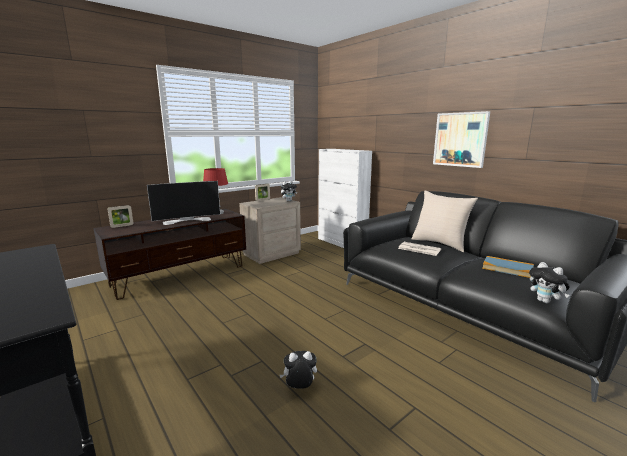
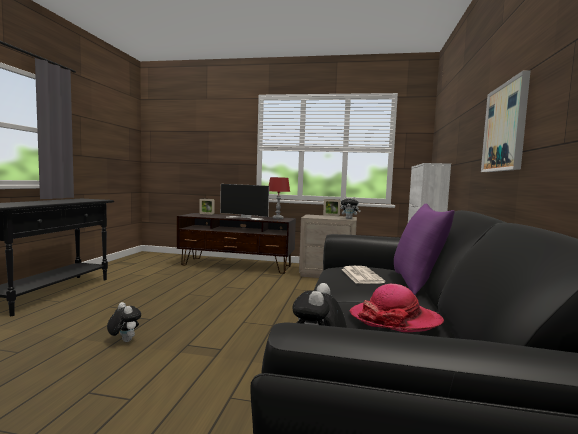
camera: 50 degrees right, 10 degrees down
beige pillow [411,190,478,252] -> purple pillow [394,204,455,295]
book [482,256,534,278] -> hat [350,284,444,332]

